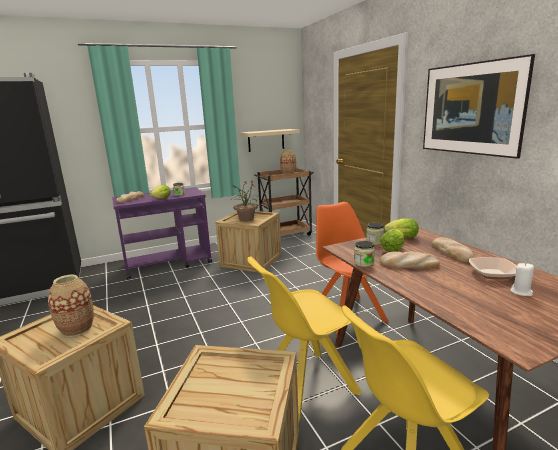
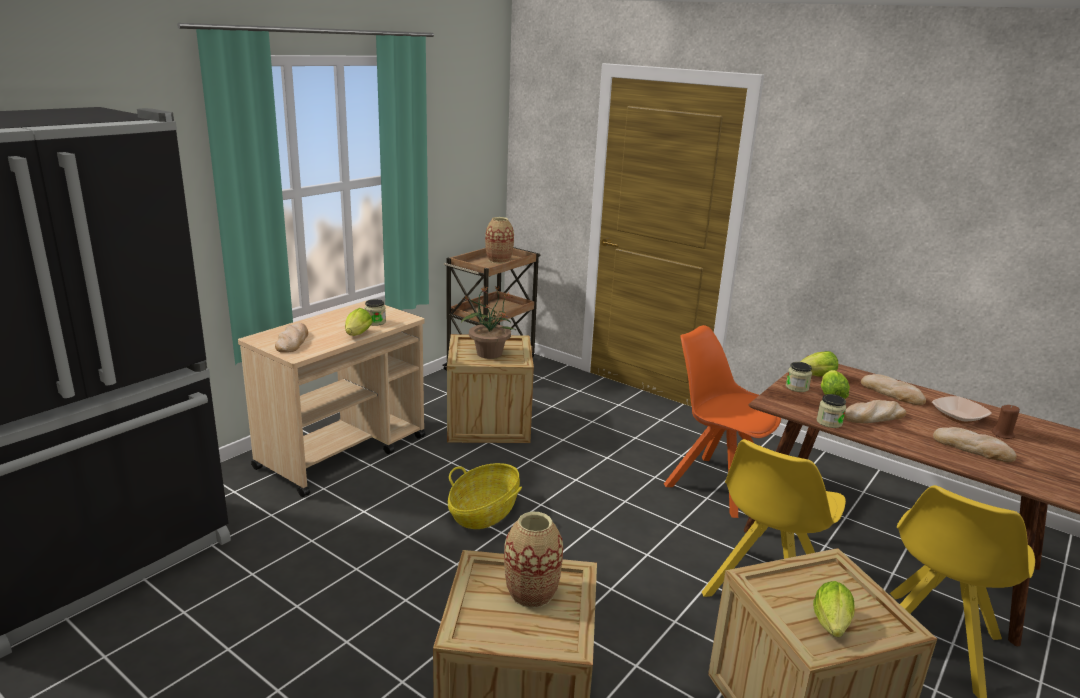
camera: 30 degrees left, 5 degrees up
purple cart [112,187,212,279] -> beige cart [238,300,425,497]
beige shelf [241,129,300,152] -> none
picture [423,54,535,159] -> none
white candle [510,263,534,296] -> brown candle [992,405,1020,439]
none -> basket [448,463,522,529]
none -> lettuce [813,581,855,638]
none -> bread [933,427,1017,462]

